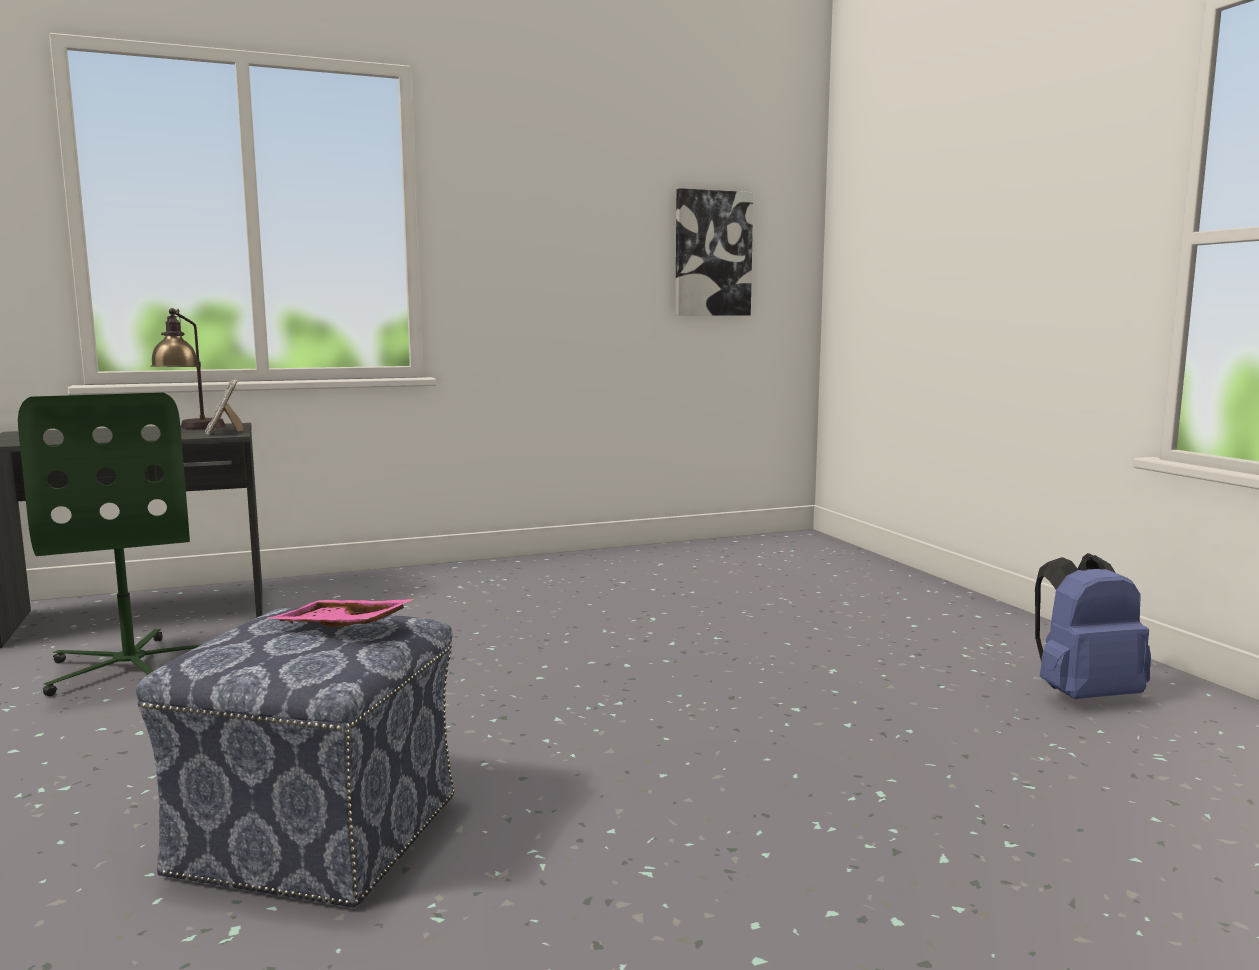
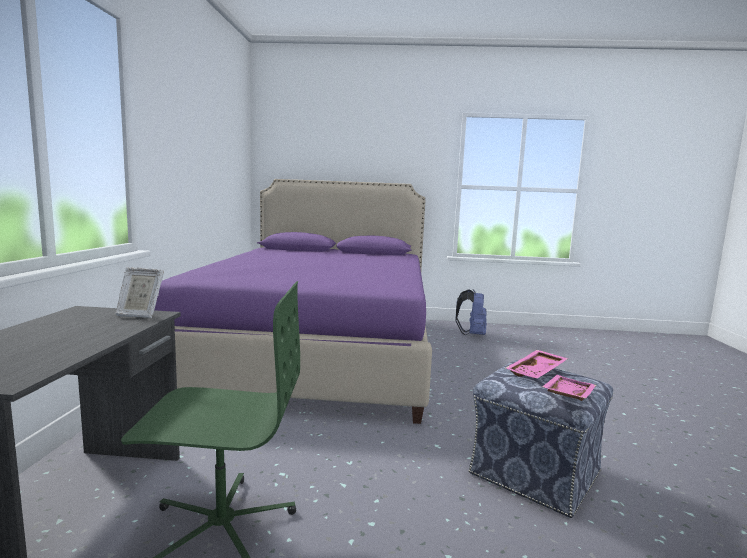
camera: 65 degrees left, 0 degrees up
table lamp [151,308,225,429] -> none
picture [675,188,753,316] -> none
none -> purple bed [155,179,432,424]
none -> pink tray [542,375,596,401]

